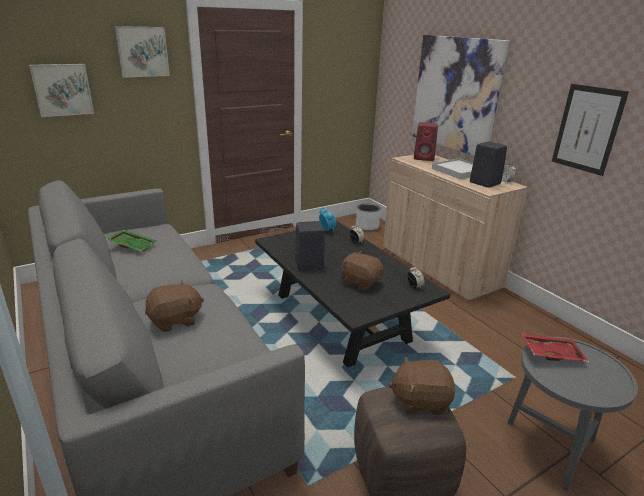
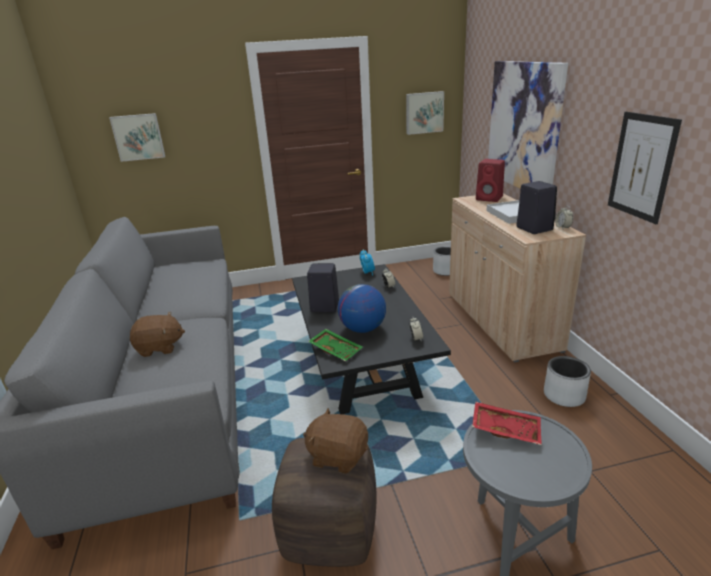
camera: 20 degrees right, 0 degrees up
green tray [107,230,157,252] -> green tray moved to [308,329,362,361]
picture [114,26,170,77] -> picture moved to [406,91,444,135]
brown plush toy [341,251,383,291] -> globe [338,284,386,333]
none -> grey planter [544,356,591,407]

